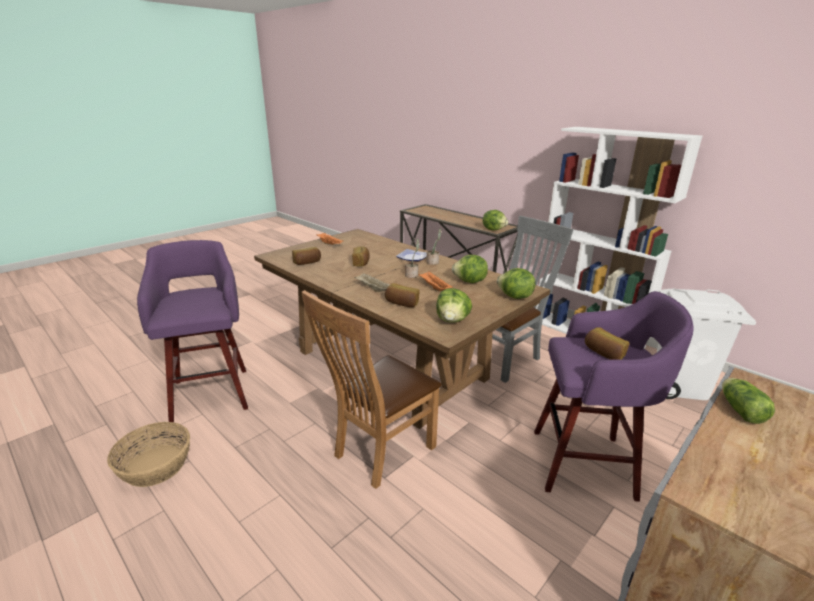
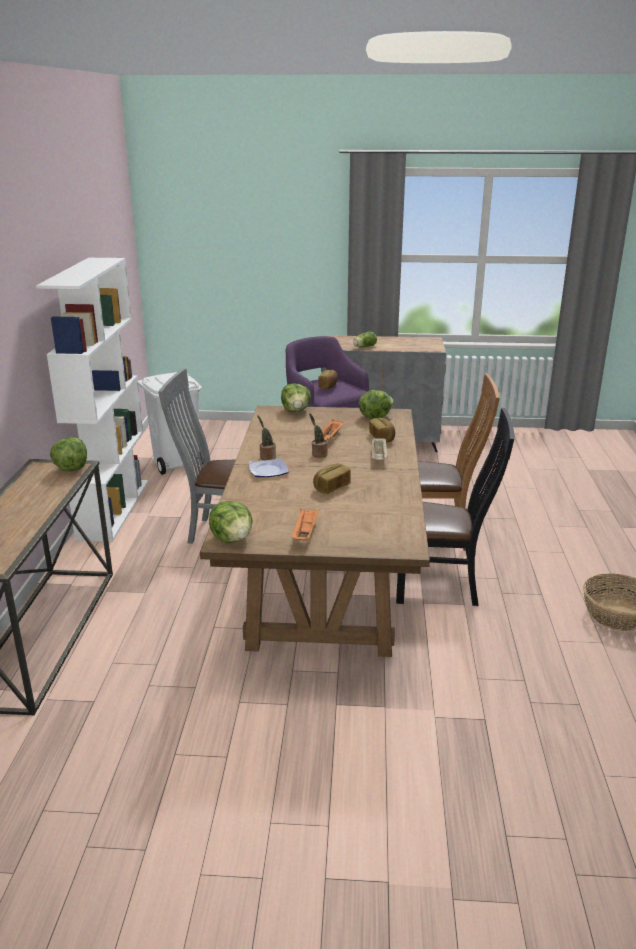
camera: 130 degrees left, 0 degrees up
purple stool [137,240,248,422] -> none
bread [292,247,321,265] -> none
lettuce [452,255,488,283] -> lettuce moved to [209,501,253,543]
none -> black chair [396,408,514,606]

